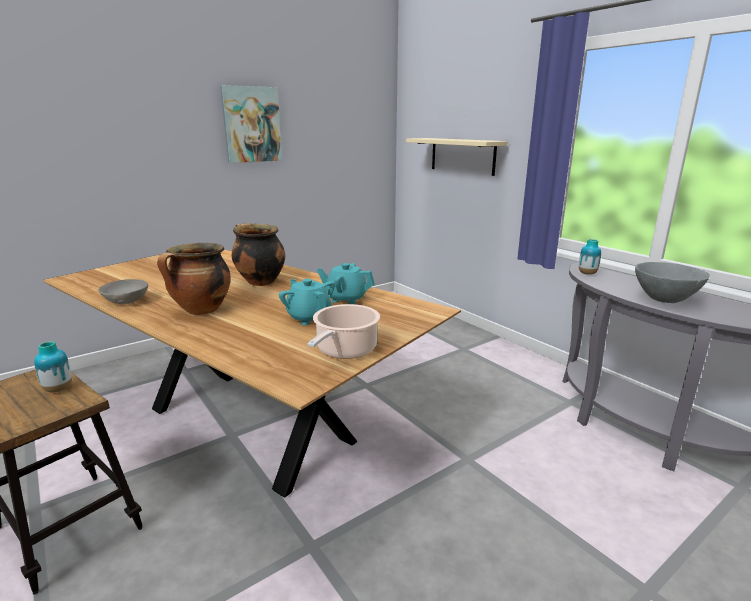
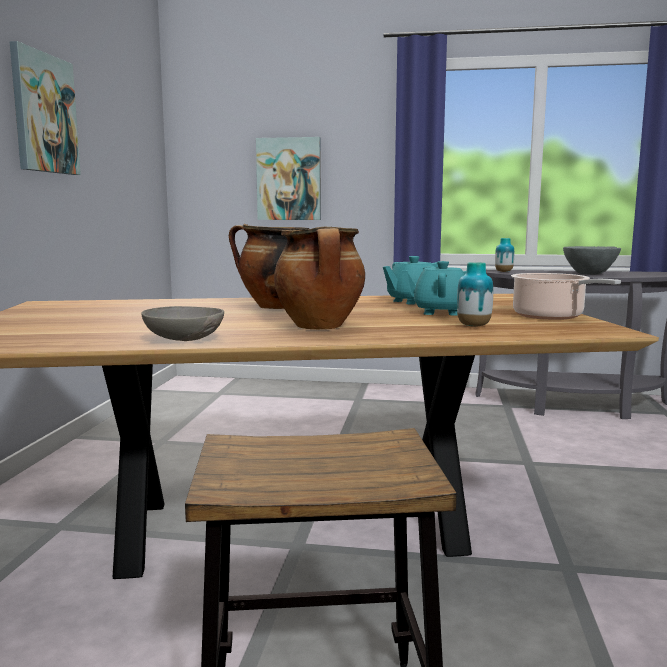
camera: 45 degrees left, 10 degrees down
vase [34,341,72,393] -> vase moved to [457,262,493,327]
beige shelf [406,138,508,176] -> picture [256,137,321,220]

